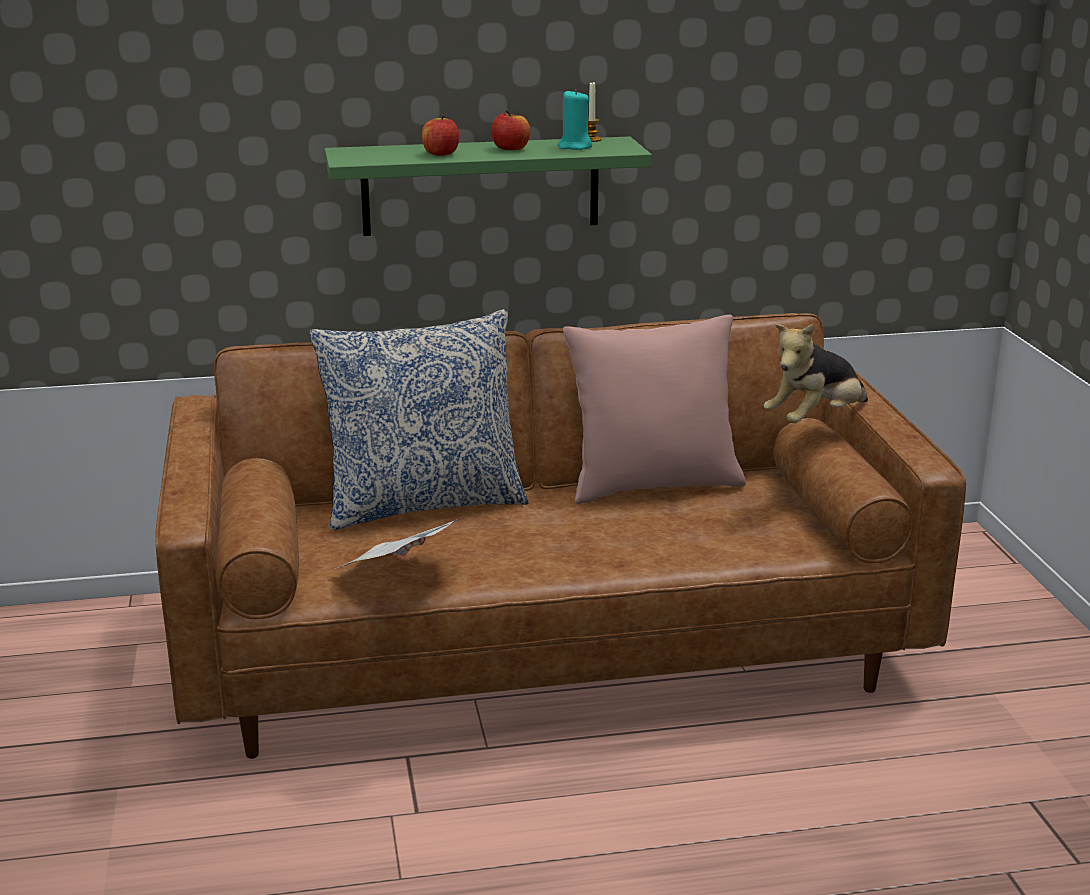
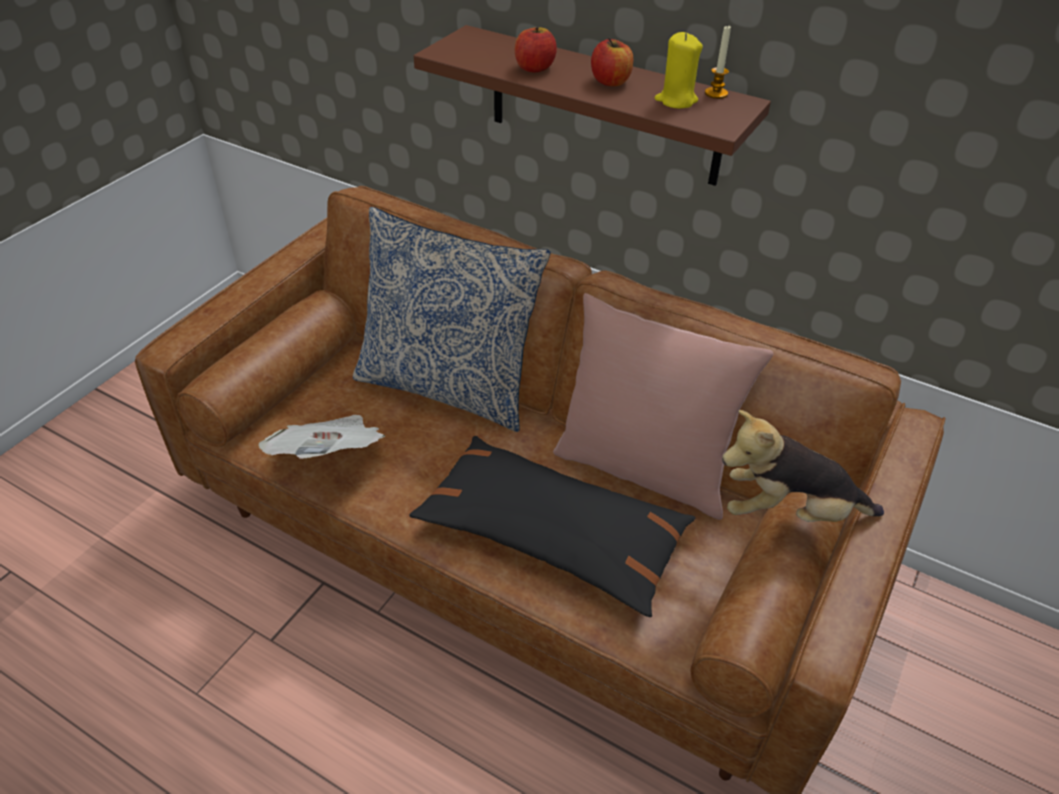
camera: 40 degrees right, 20 degrees up
green shelf [324,136,652,236] -> brown shelf [414,25,771,186]
turquoise candle [558,89,592,150] -> yellow candle [655,32,703,109]
none -> black pillow [409,436,695,617]

